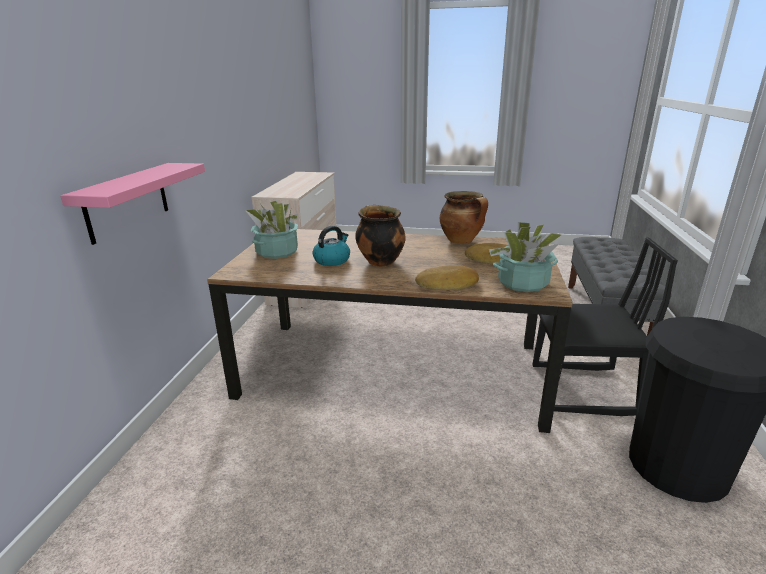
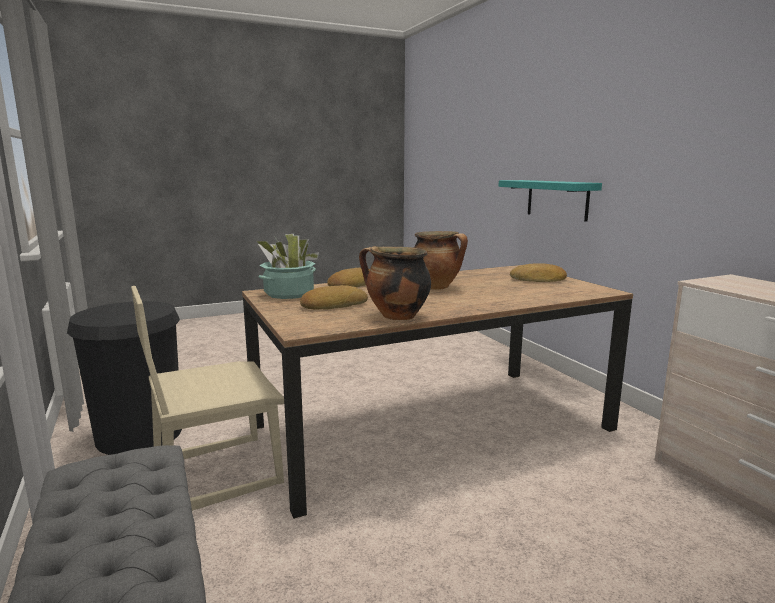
camera: 145 degrees right, 10 degrees down
pink shelf [60,163,205,245] -> turquoise shelf [498,180,602,222]
potted plant [246,200,298,259] -> bread [510,263,567,282]
kettle [313,226,350,266] -> none
black chair [532,237,678,416] -> beige chair [131,286,284,511]

